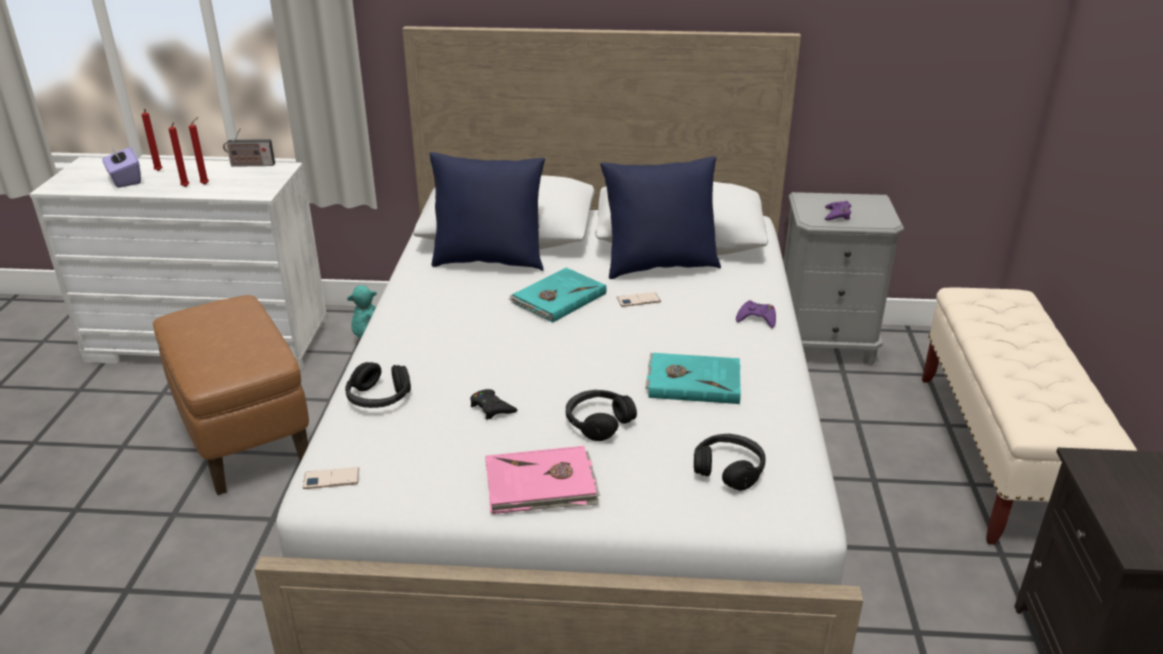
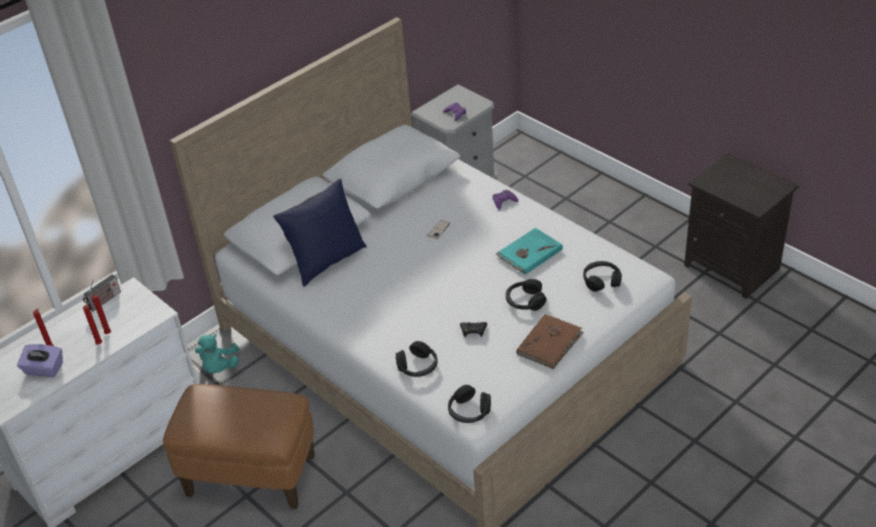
camera: 45 degrees left, 10 degrees up
phone [303,467,359,489] -> black headphones [448,385,491,423]
pink book [485,446,600,514] -> brown book [516,314,584,369]
turquoise book [509,268,607,323] -> none
blue pillow [600,156,721,279] -> none
beige bench [922,288,1137,544] -> none

